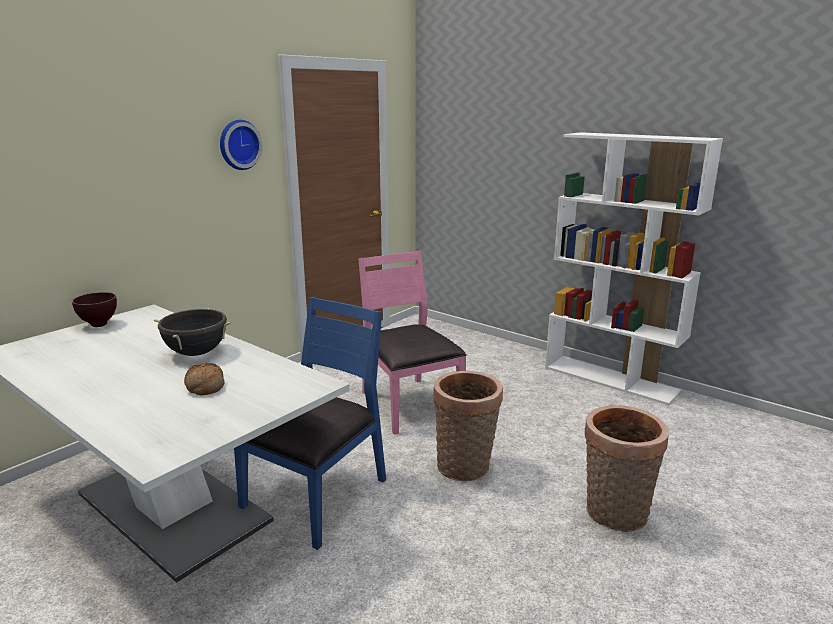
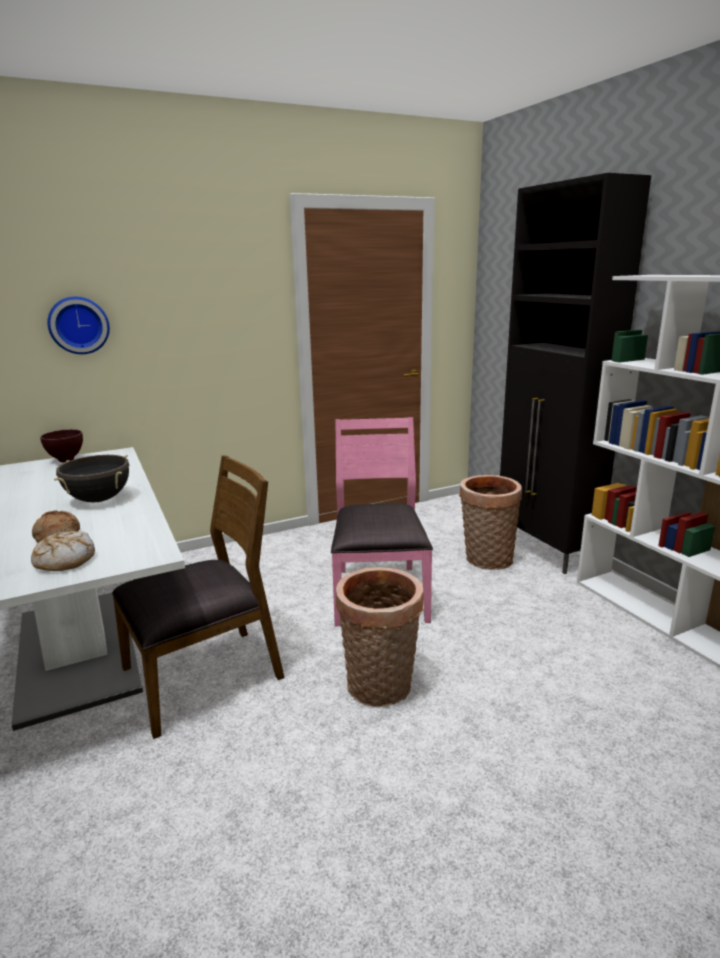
camera: 25 degrees right, 0 degrees up
wall clock [220,120,263,170] -> wall clock moved to [47,297,110,354]
blue chair [234,297,386,550] -> brown chair [112,455,285,739]
basket [585,405,669,532] -> basket moved to [459,475,522,570]
none -> bread [31,531,95,571]
none -> black cabinet [500,173,651,574]

